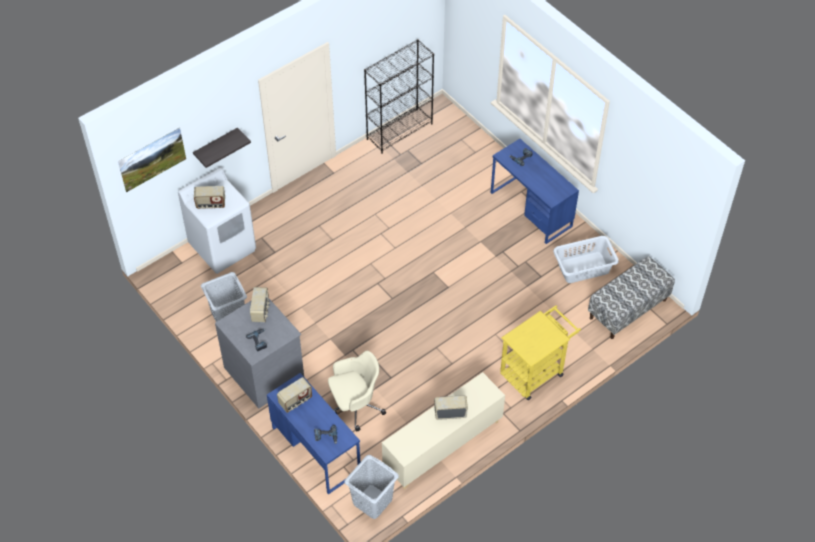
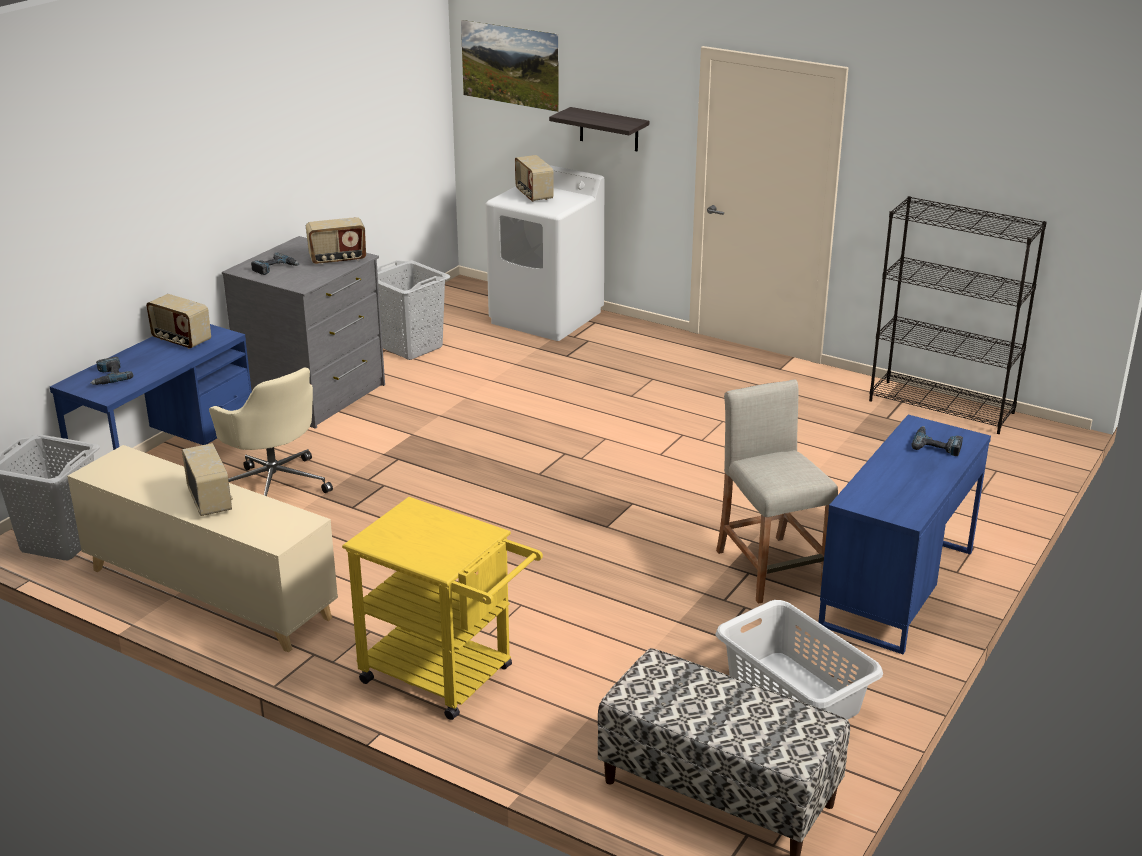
camera: 70 degrees right, 25 degrees down
none -> beige stool [716,379,838,604]

